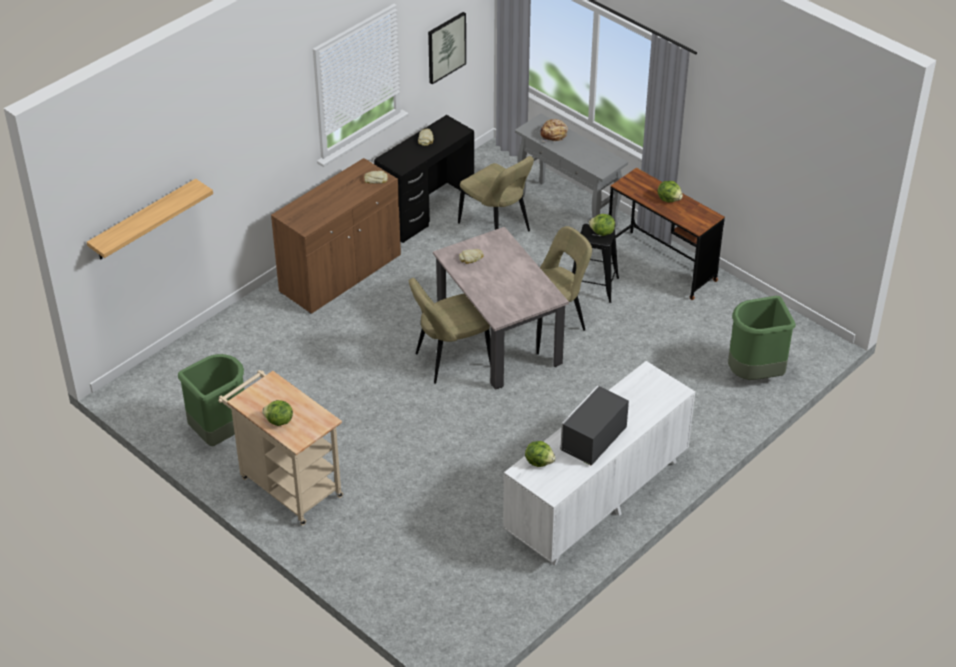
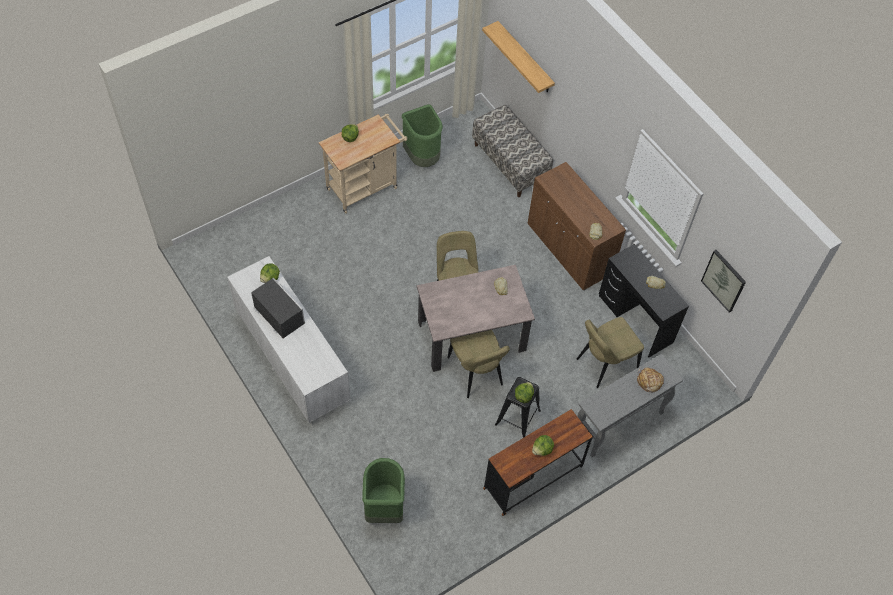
camera: 100 degrees right, 15 degrees up
none -> bench [472,105,553,197]

